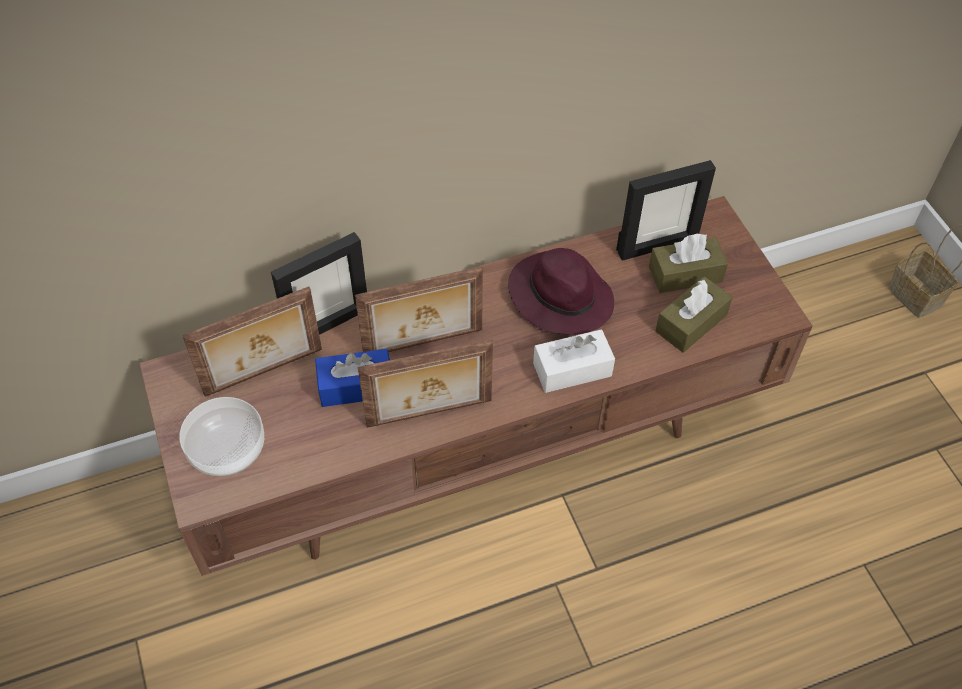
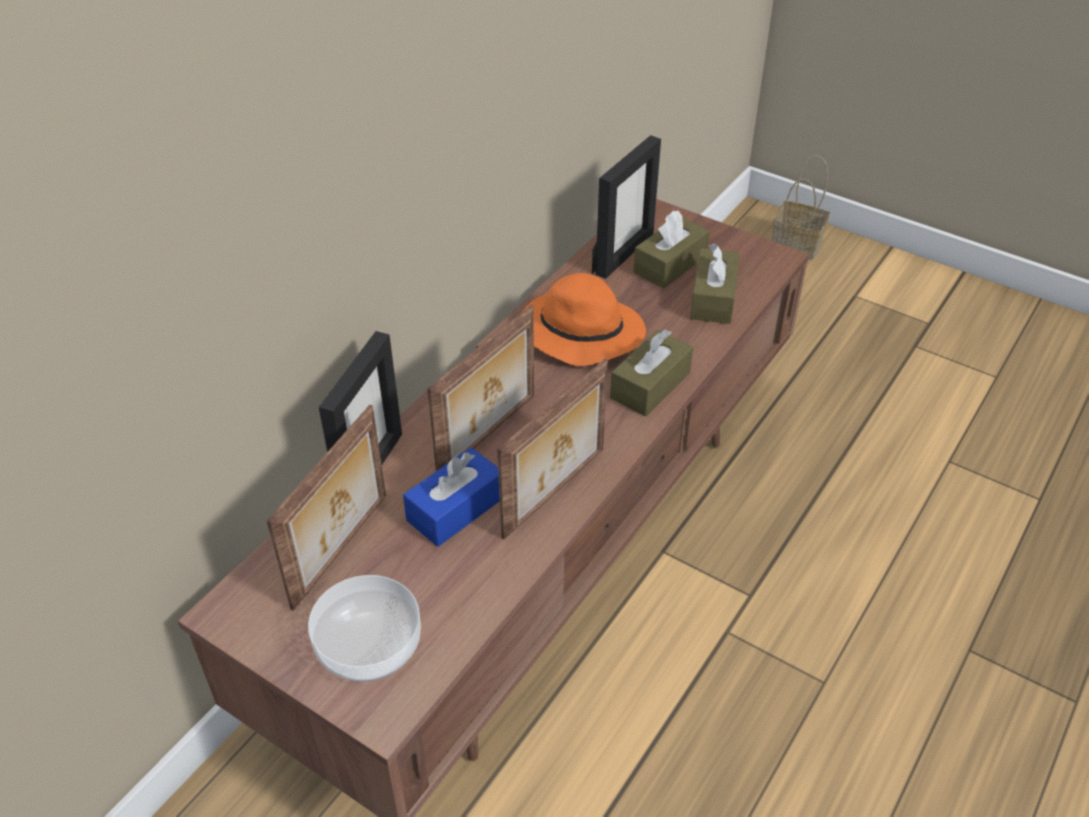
camera: 35 degrees left, 10 degrees down
purple hat [508,248,614,335] -> orange hat [522,273,646,366]
white tissue box [533,330,615,393] -> brown tissue box [610,329,693,416]

